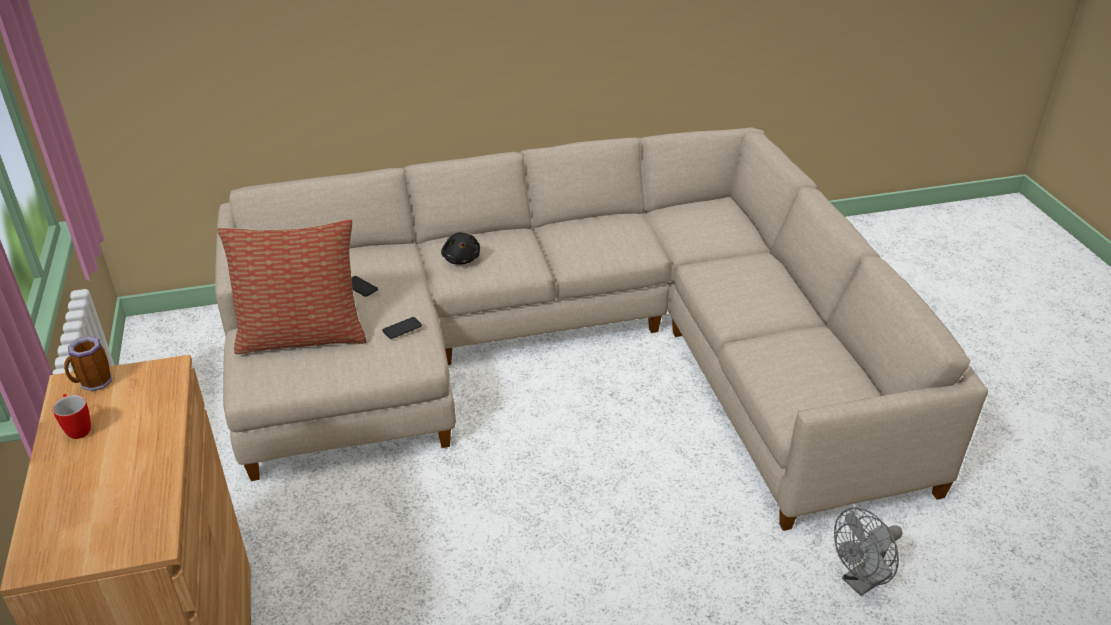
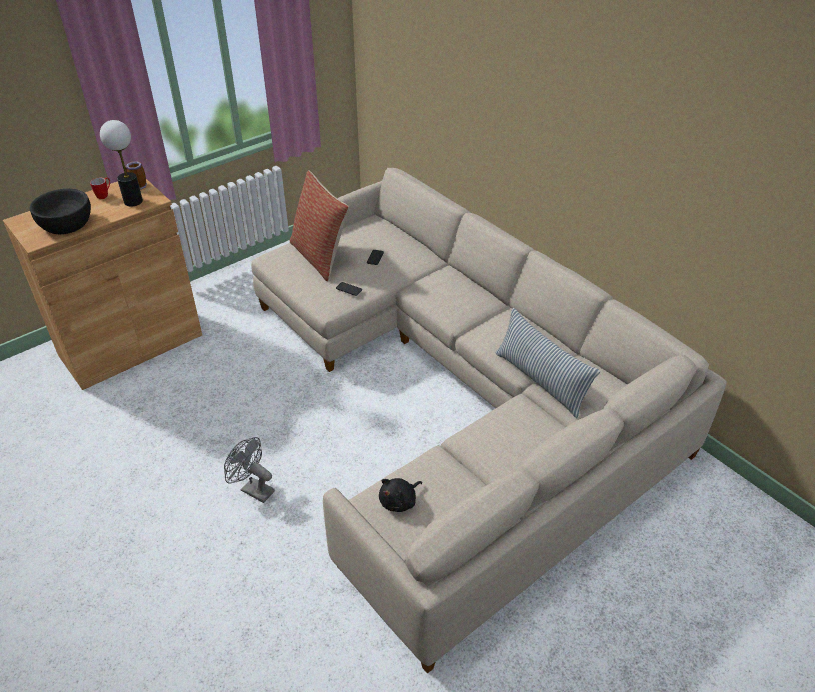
camera: 65 degrees right, 5 degrees up
black plush toy [441,232,480,265] -> black plush toy moved to [379,478,422,512]
grey fan [834,507,902,596] -> grey fan moved to [224,437,275,503]
none -> black bowl [29,188,91,234]
none -> table lamp [100,120,143,207]
none -> pillow [496,308,600,418]

